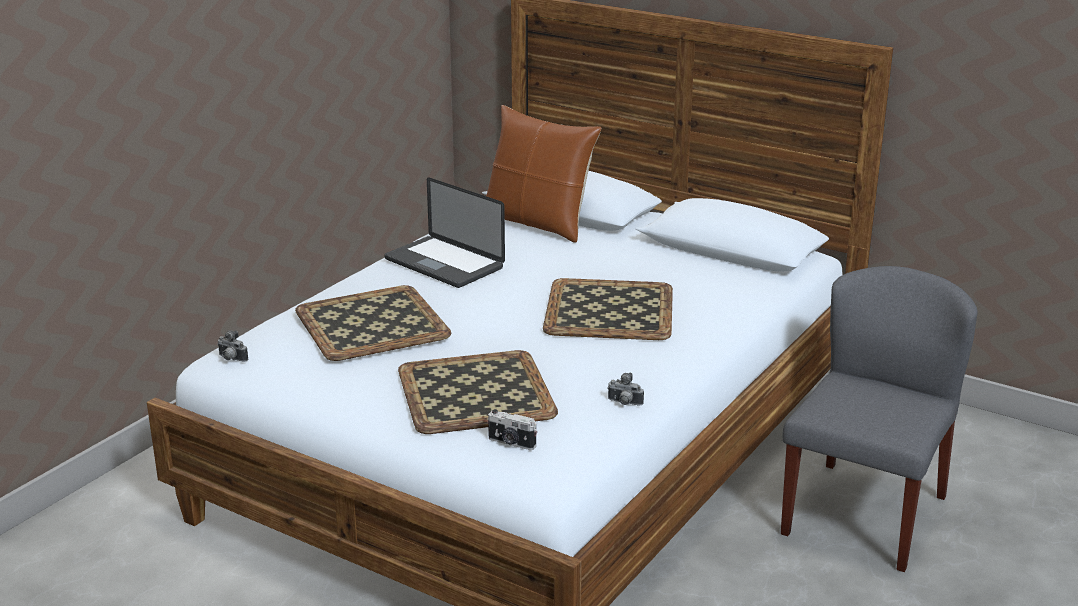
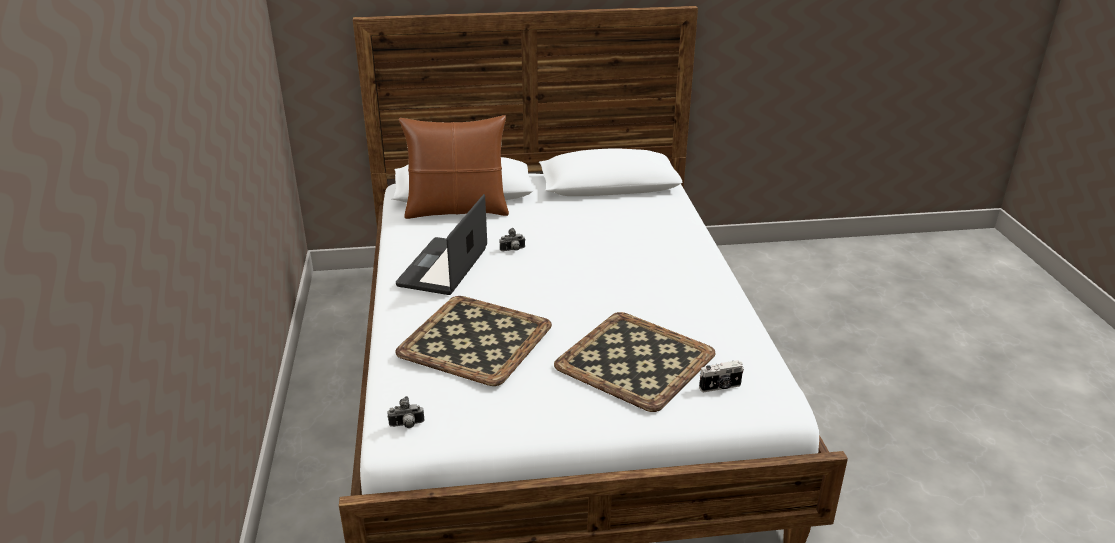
camera: 40 degrees left, 5 degrees up
laptop [384,177,505,288] -> laptop turned 105 degrees clockwise [396,194,487,295]
tray [543,278,673,340] -> none
camera [607,373,644,405] -> camera moved to [499,228,526,251]
grey chair [781,266,978,572] -> none

